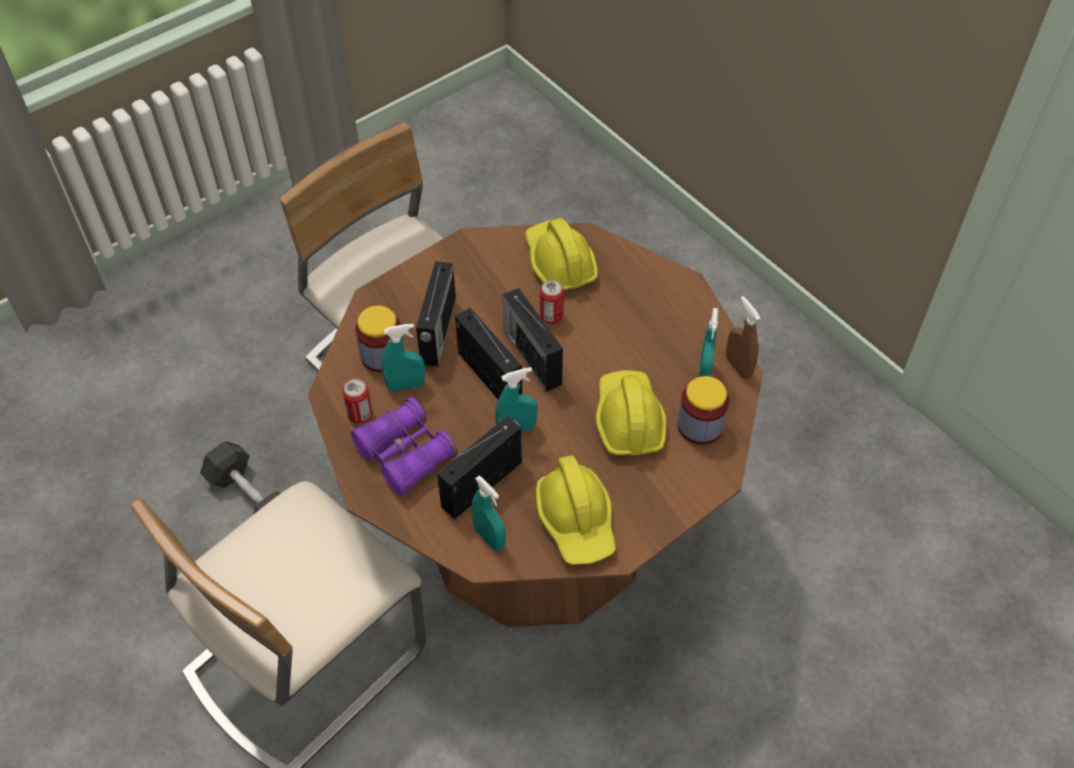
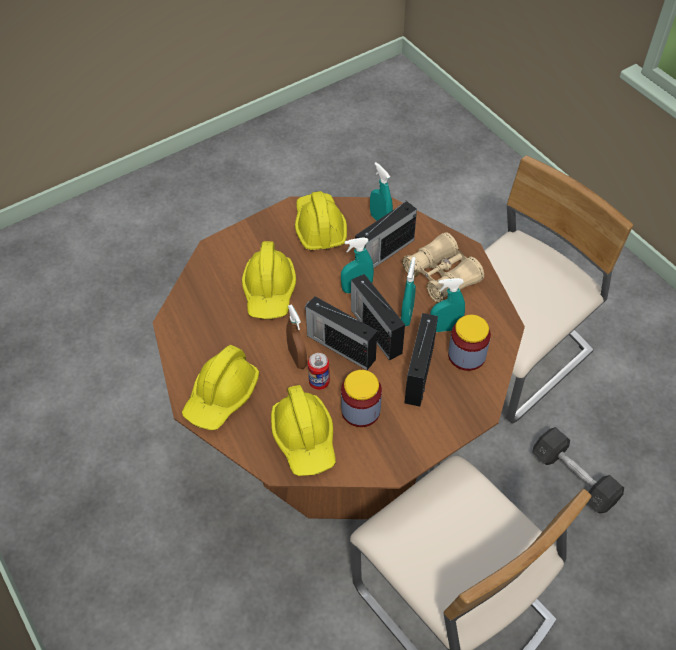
camera: 175 degrees left, 0 degrees up
can [343,379,373,424] -> none
purple binoculars [351,397,458,496] -> beige binoculars [402,232,484,303]
radio [503,288,563,392] -> radio turned 150 degrees clockwise [305,296,377,370]
jar [678,376,729,445] -> jar moved to [341,370,382,427]
turquoise spray bottle [699,308,718,377] -> turquoise spray bottle moved to [401,257,416,326]
brown spray bottle [726,296,761,379] -> brown spray bottle moved to [286,304,307,369]
none -> yellow hard hat [182,345,259,430]

